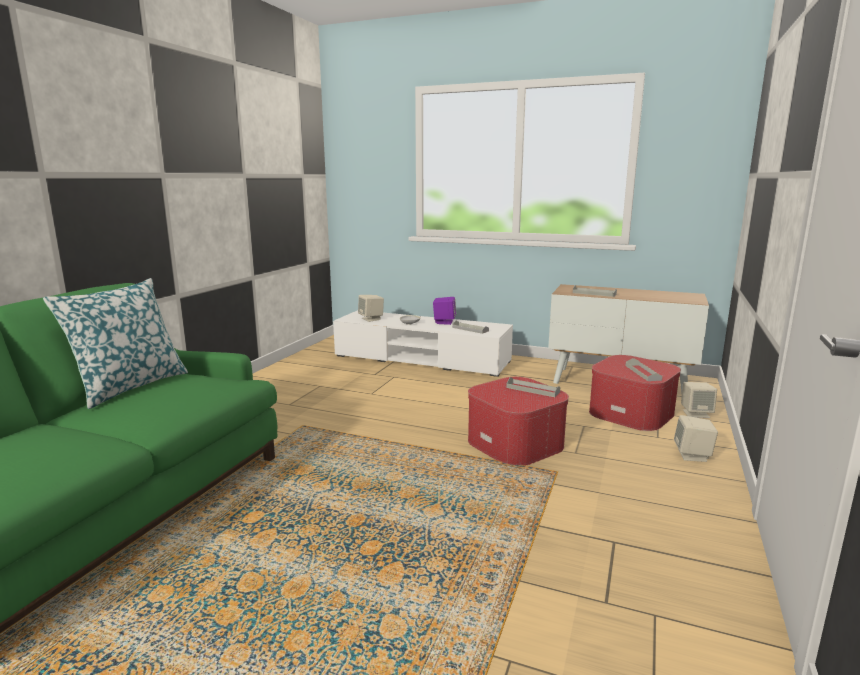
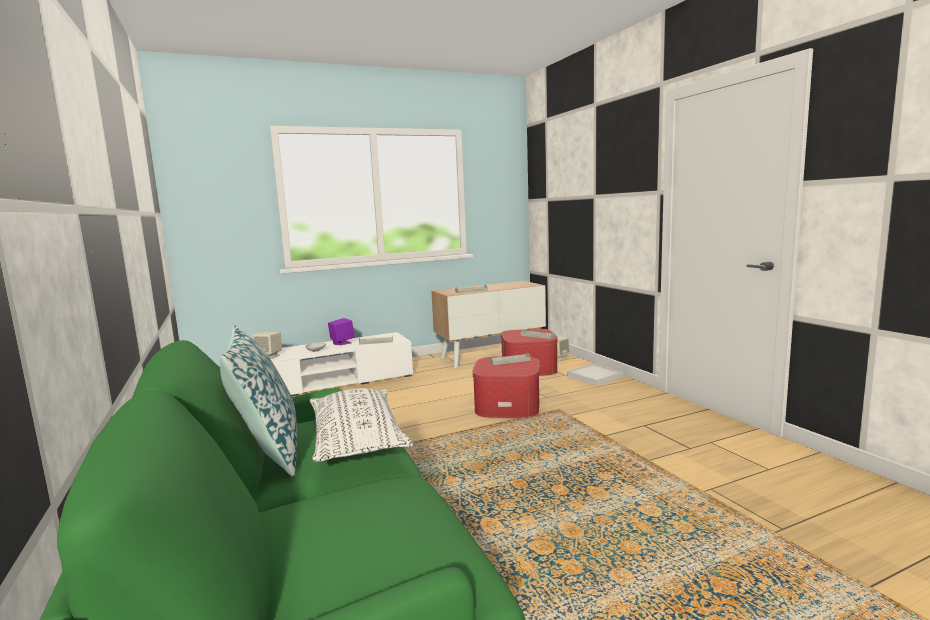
camera: 45 degrees left, 5 degrees down
beige speaker [674,415,718,462] -> white tray [567,363,623,386]
none -> white pillow [310,388,413,462]

